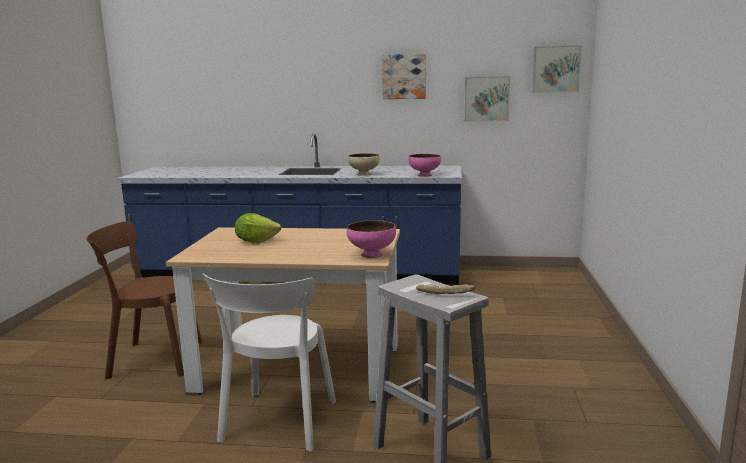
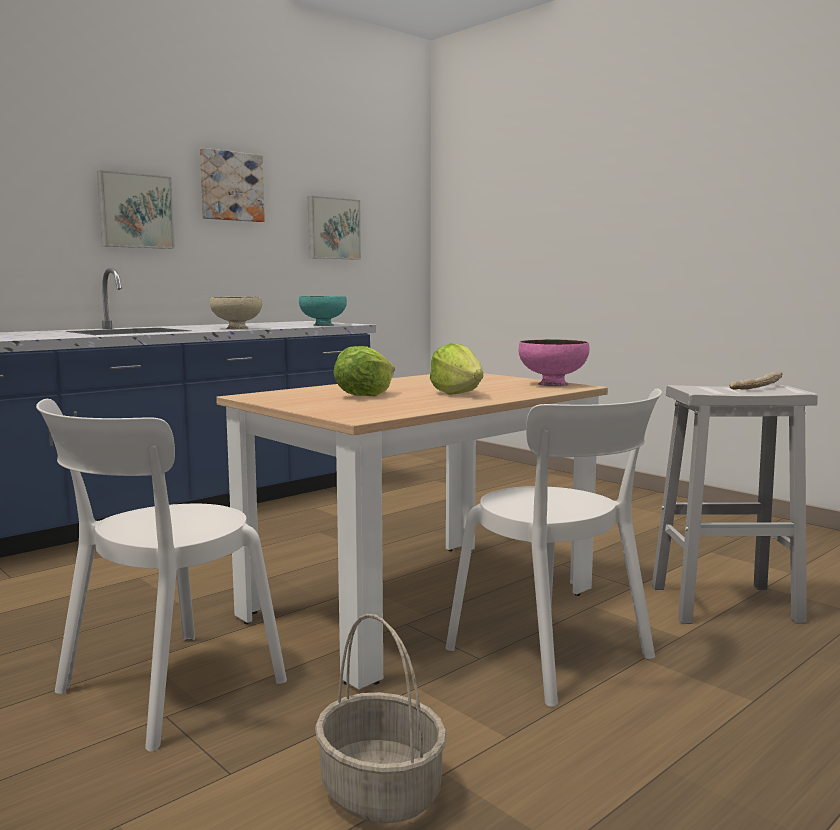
camera: 50 degrees left, 5 degrees down
brown chair [86,221,202,379] -> white chair [36,399,287,752]
pink bowl [409,154,441,177] -> turquoise bowl [299,296,347,326]
picture [532,45,582,93] -> picture moved to [97,170,175,249]
none -> basket [315,614,447,823]
none -> lettuce [430,343,483,395]

